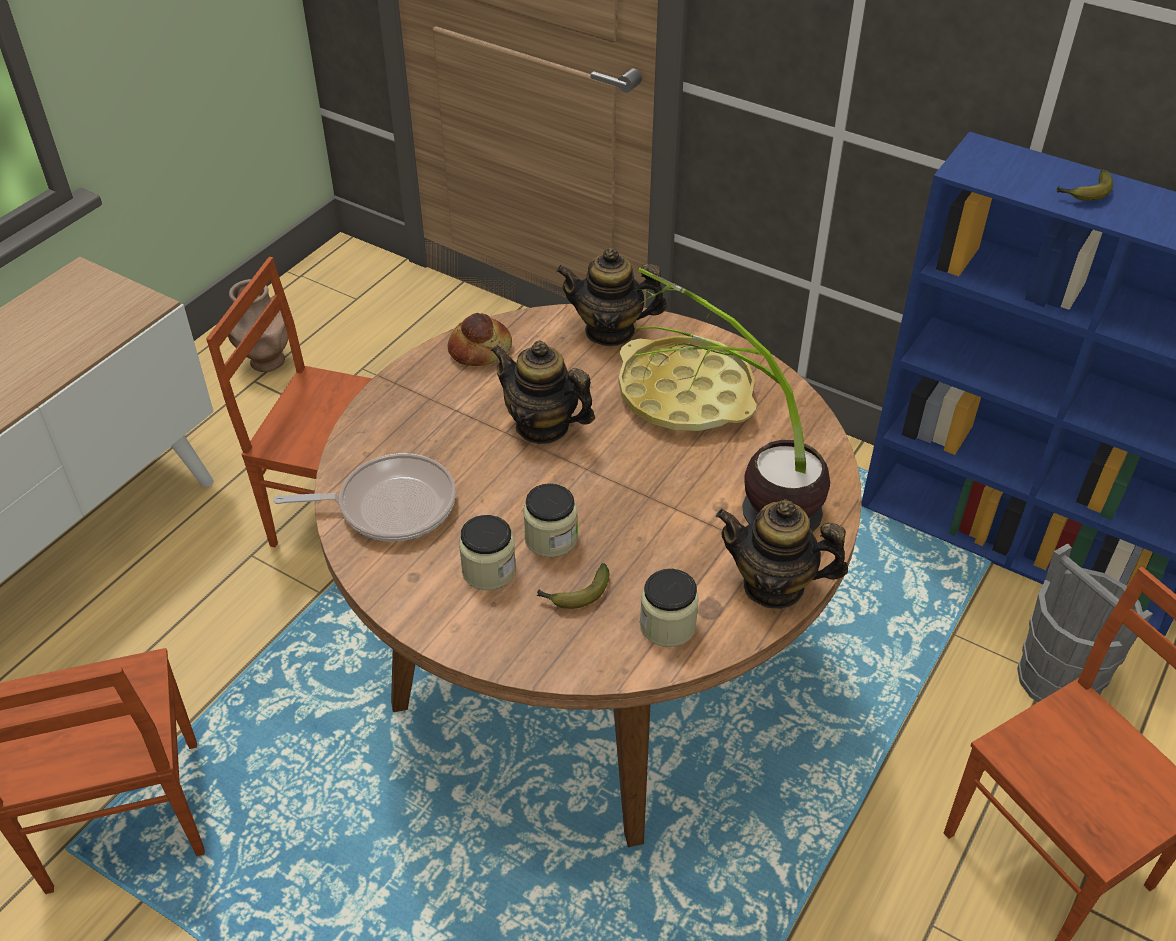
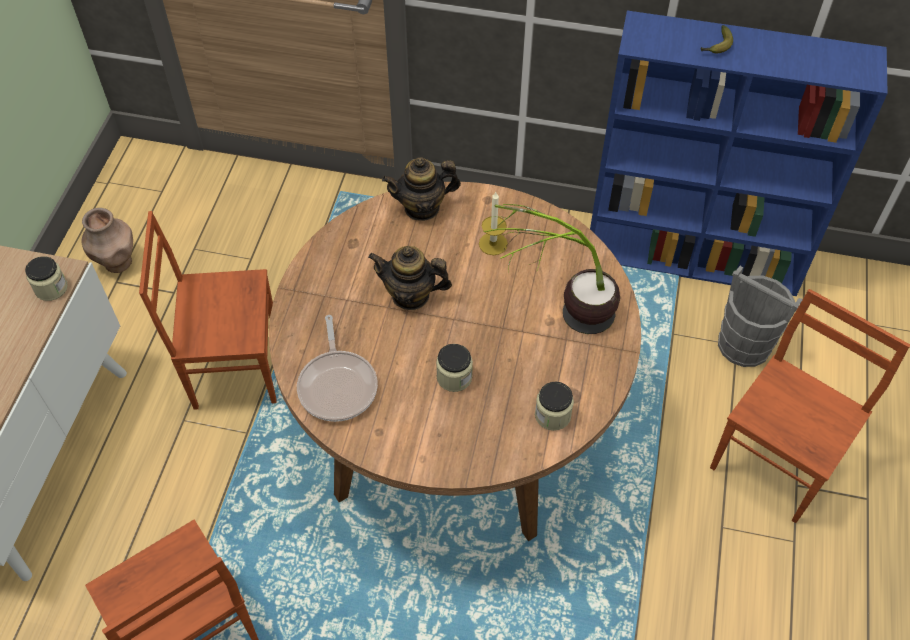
camera: 20 degrees left, 10 degrees up
frying pan [273,453,456,541] -> frying pan turned 105 degrees clockwise [297,315,378,422]
bread [448,313,512,366] -> none
jar [459,515,516,590] -> jar moved to [25,256,68,301]
banana [536,563,609,609] -> none
yellow tray [619,336,757,431] -> candle [479,192,508,255]
teapot [716,499,848,609] -> none

